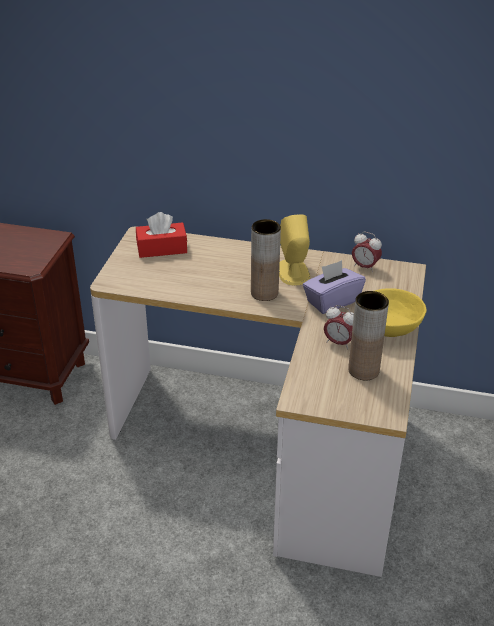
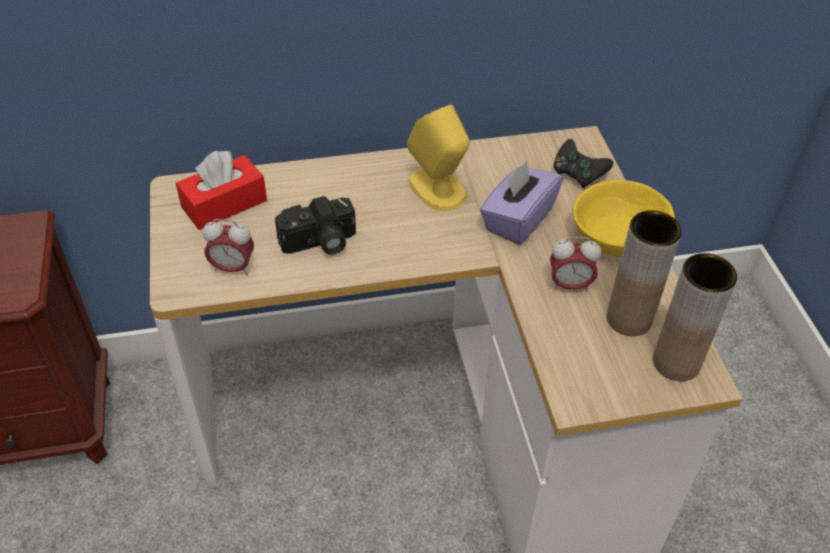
camera: 25 degrees left, 10 degrees up
brown vase [251,219,281,301] -> brown vase moved to [653,253,737,381]
alarm clock [352,232,382,273] -> alarm clock moved to [202,219,254,275]
none -> camera [275,196,356,255]
none -> black game controller [553,139,613,188]

